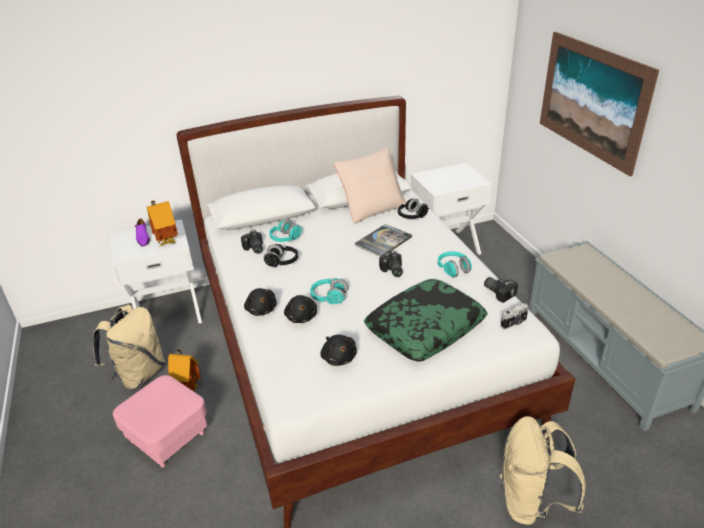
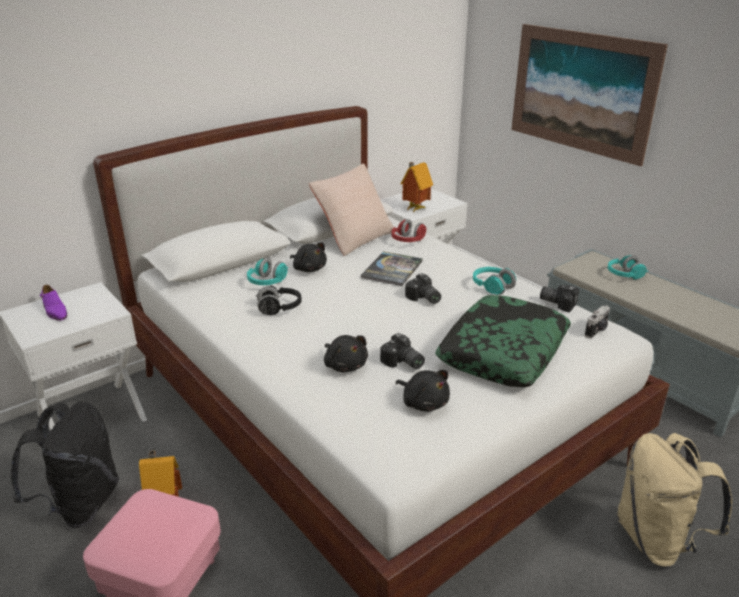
camera: 20 degrees left, 5 degrees down
beige backpack [93,305,165,390] -> black backpack [11,402,119,528]
toy house [147,201,178,246] -> toy house moved to [401,162,433,212]
camera [241,230,263,254] -> camera moved to [380,333,425,369]
black plush toy [244,288,277,316] -> black plush toy moved to [290,242,327,272]
turquoise headphones [310,278,348,304] -> turquoise headphones moved to [608,255,648,279]
black headphones [398,198,430,219] -> red headphones [391,219,427,242]

